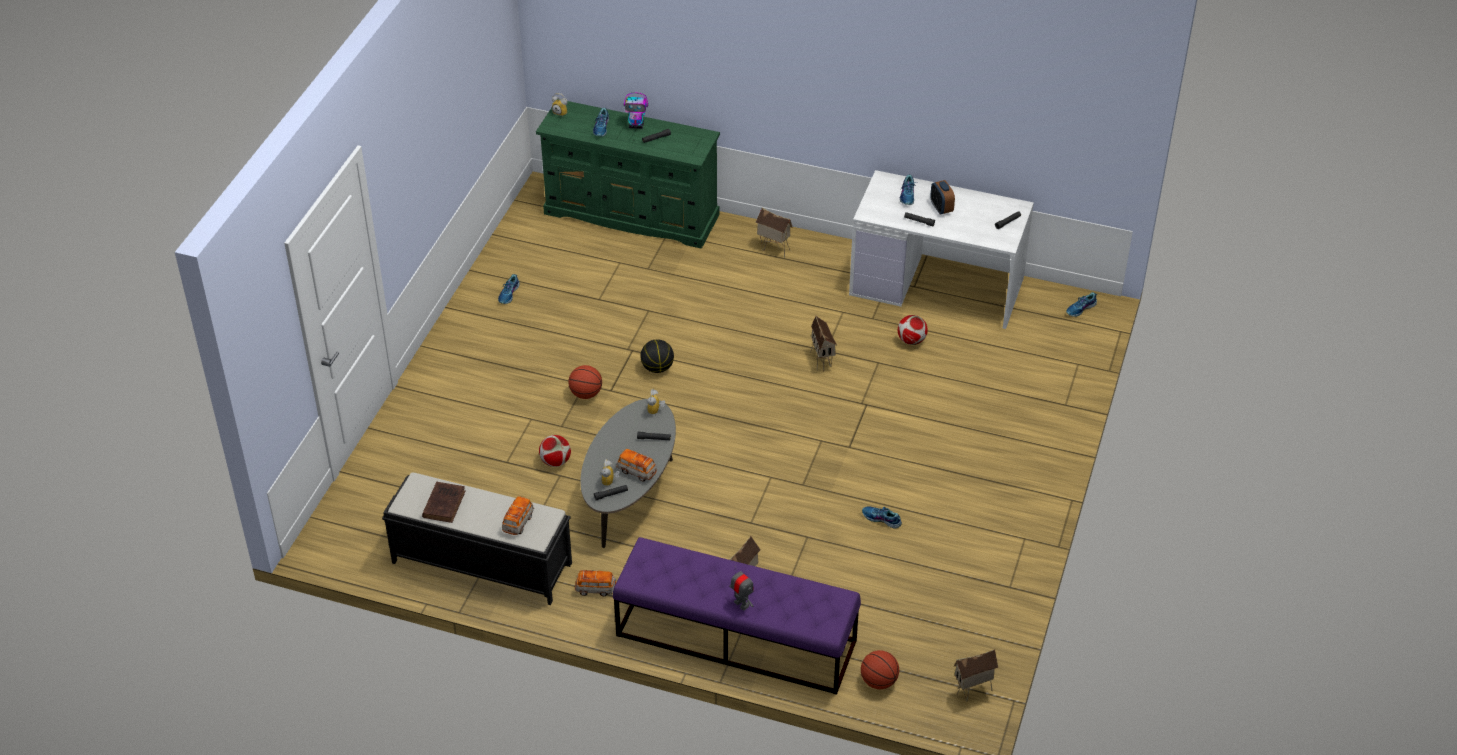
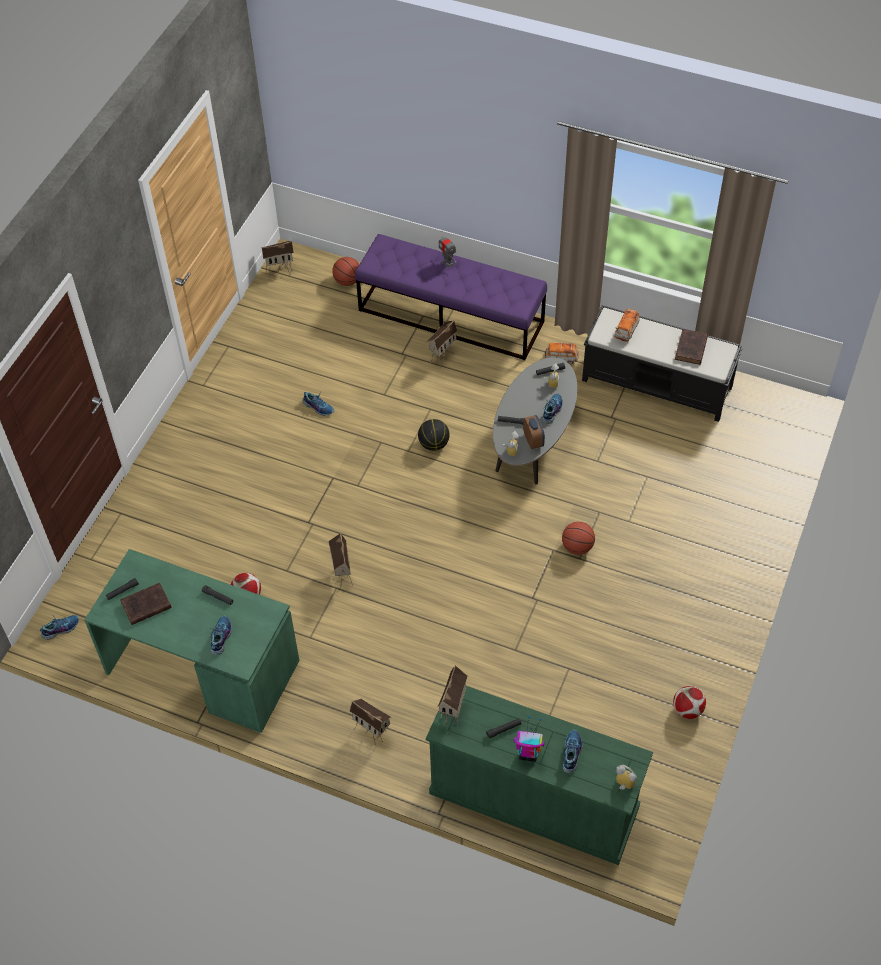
camera: 175 degrees left, 10 degrees up
shoe [498,274,520,304] -> shoe moved to [542,393,563,424]
football [539,435,571,467] -> football moved to [673,686,706,719]
toy car [616,449,657,482] -> none
basketball [640,339,674,373] -> basketball moved to [418,419,450,451]
white desk [849,170,1034,329] -> green desk [84,549,300,733]
alarm clock [930,180,955,214] -> alarm clock moved to [523,415,545,449]
none -> brown book [120,583,172,625]
none -> toy house [438,665,468,724]

